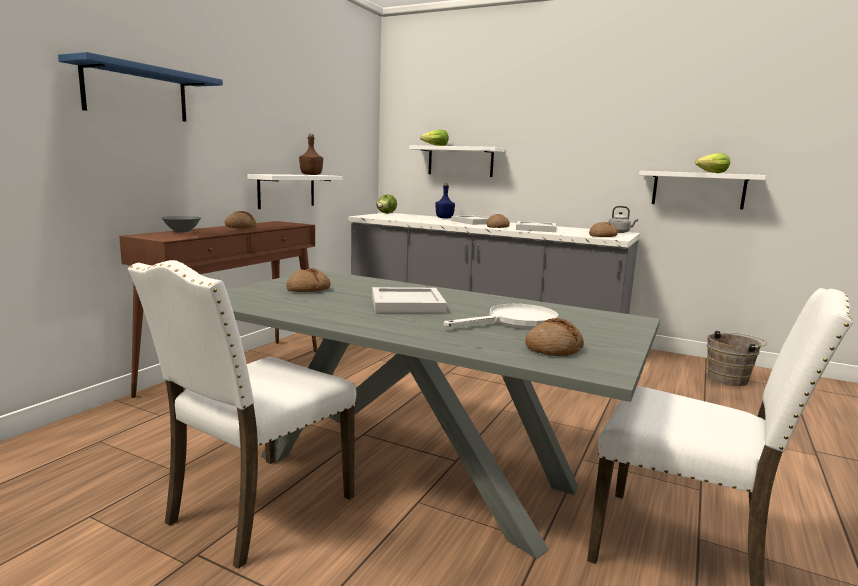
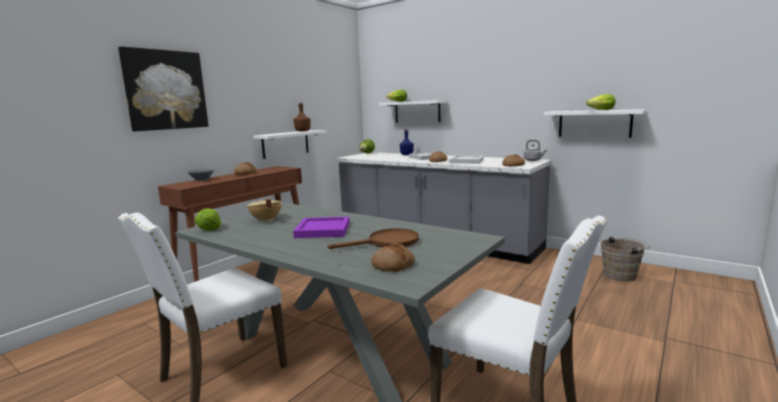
camera: 10 degrees right, 0 degrees up
blue shelf [58,52,223,122] -> picture [118,46,209,131]
bread [286,268,331,292] -> beige cooking pot [247,199,282,222]
white tray [372,287,447,313] -> purple tray [293,217,350,238]
white frying pan [444,304,558,329] -> brown frying pan [327,228,419,249]
none -> lettuce [195,208,221,231]

